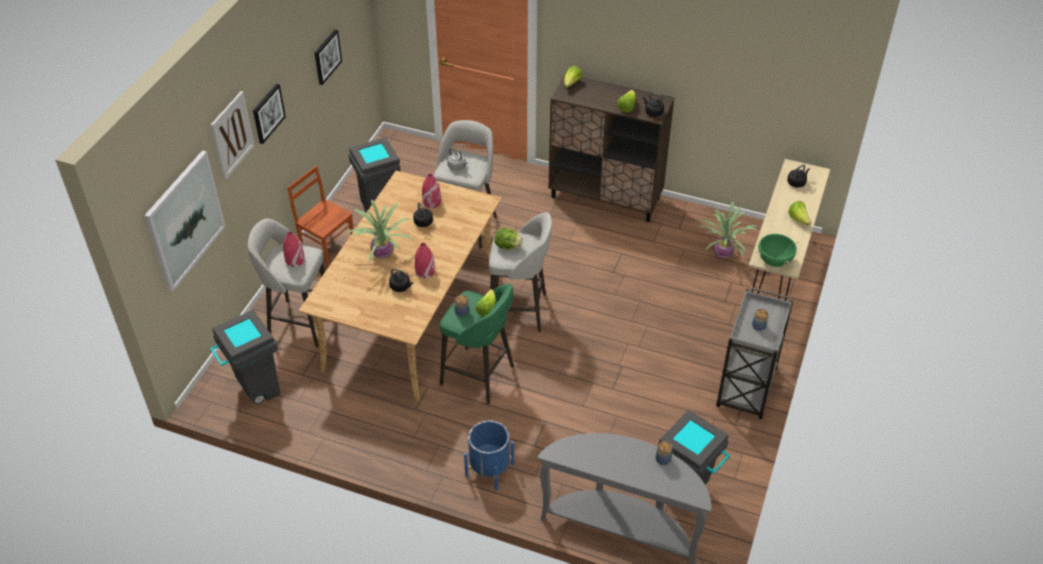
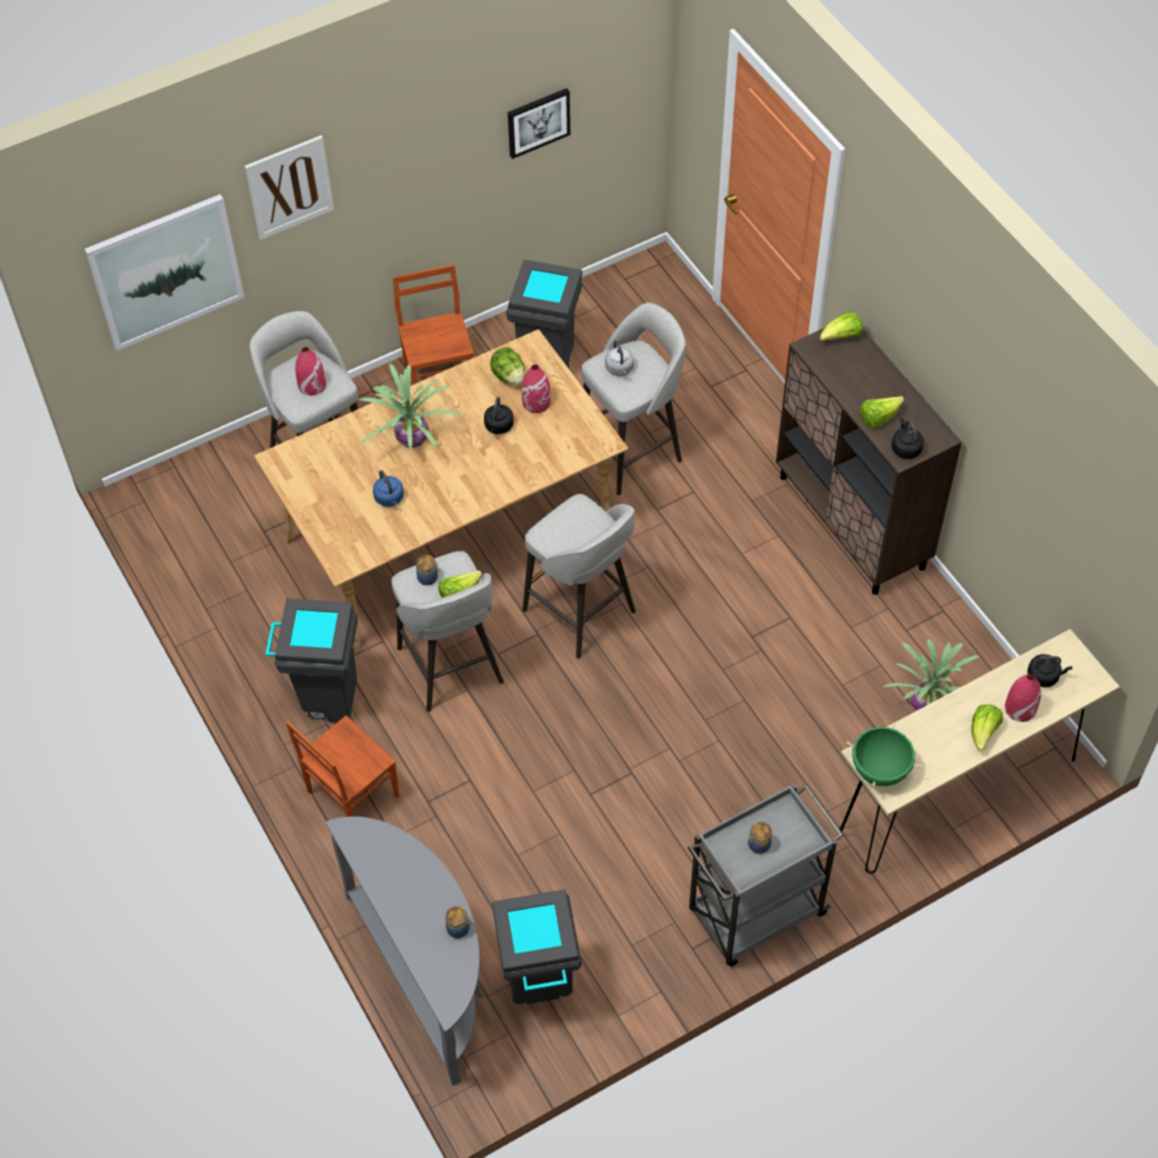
camera: 40 degrees right, 10 degrees up
grey trash can [210,310,280,404] -> grey trash can moved to [265,598,358,723]
picture [253,84,286,144] -> none
black kettle [389,268,413,292] -> blue kettle [373,470,404,507]
red vase [415,243,435,278] -> red vase moved to [1005,674,1041,722]
green stool [440,284,514,404] -> grey stool [391,551,504,712]
blue planter [464,420,514,490] -> brown chair [286,716,399,817]
lettuce [494,228,523,250] -> lettuce moved to [490,347,525,385]

